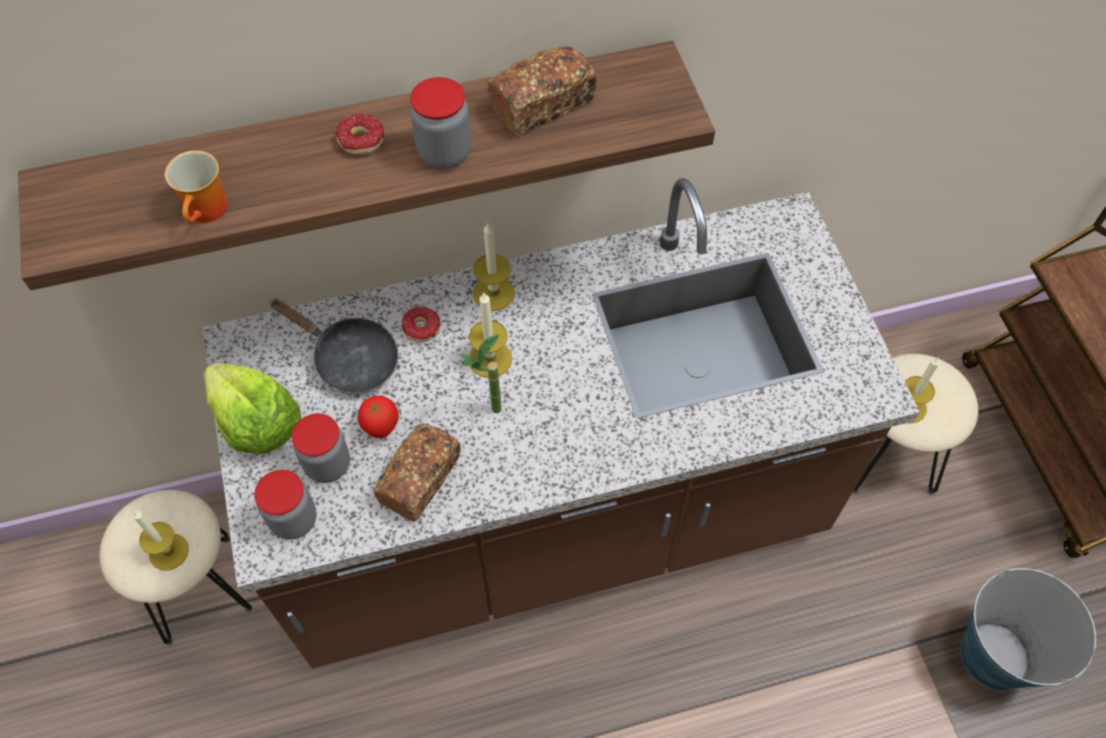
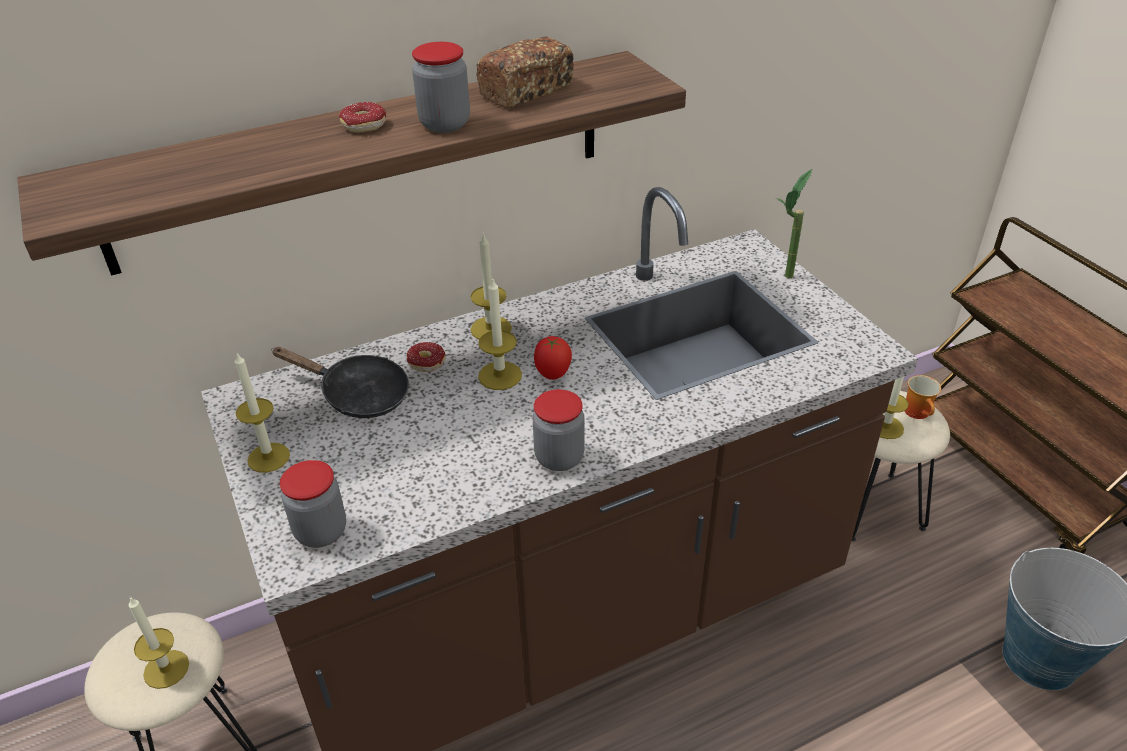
camera: 10 degrees left, 20 degrees down
mug [165,150,228,223] -> mug moved to [905,375,941,419]
lettuce [204,363,301,454] -> candle [235,353,290,473]
jar [291,413,350,483] -> jar moved to [533,389,585,471]
tomato [358,396,399,438] -> tomato moved to [534,336,572,380]
bread [374,423,461,522] -> none
potted plant [459,335,502,413] -> potted plant moved to [776,169,812,278]

